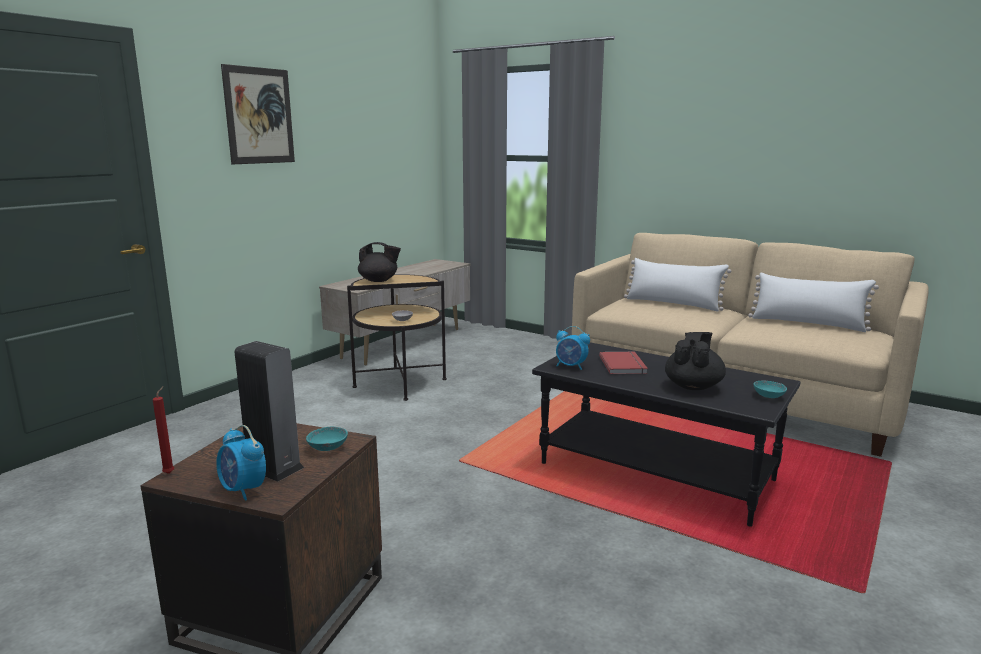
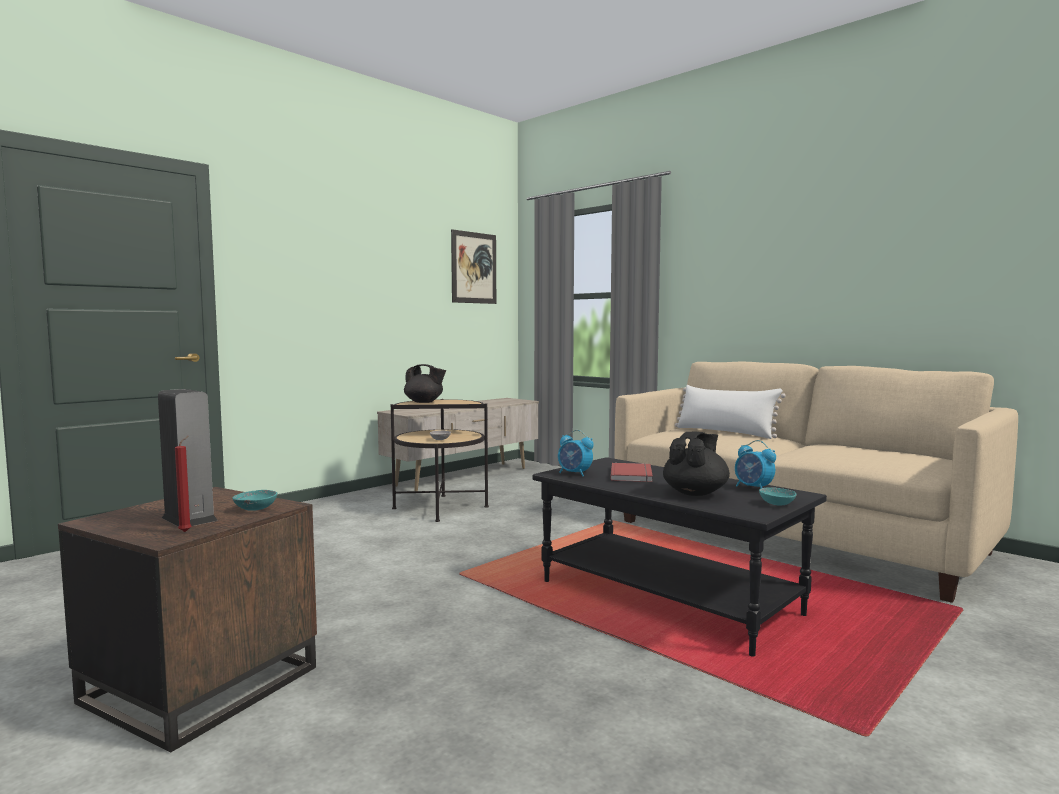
camera: 10 degrees right, 10 degrees down
red candle [153,386,174,474] -> red candle moved to [175,436,191,532]
alarm clock [216,425,266,501] -> alarm clock moved to [735,440,776,489]
picture [221,64,295,164] -> picture moved to [451,229,496,304]
white pillow [748,272,879,332] -> none

